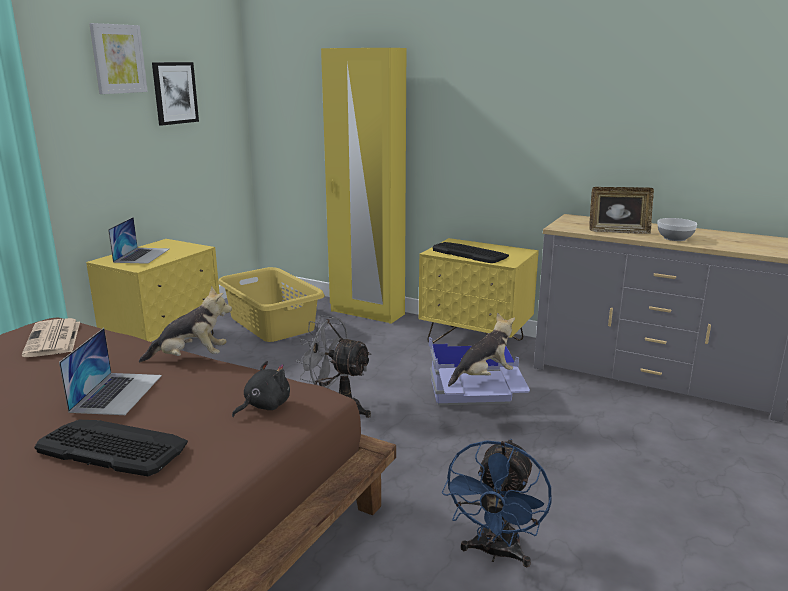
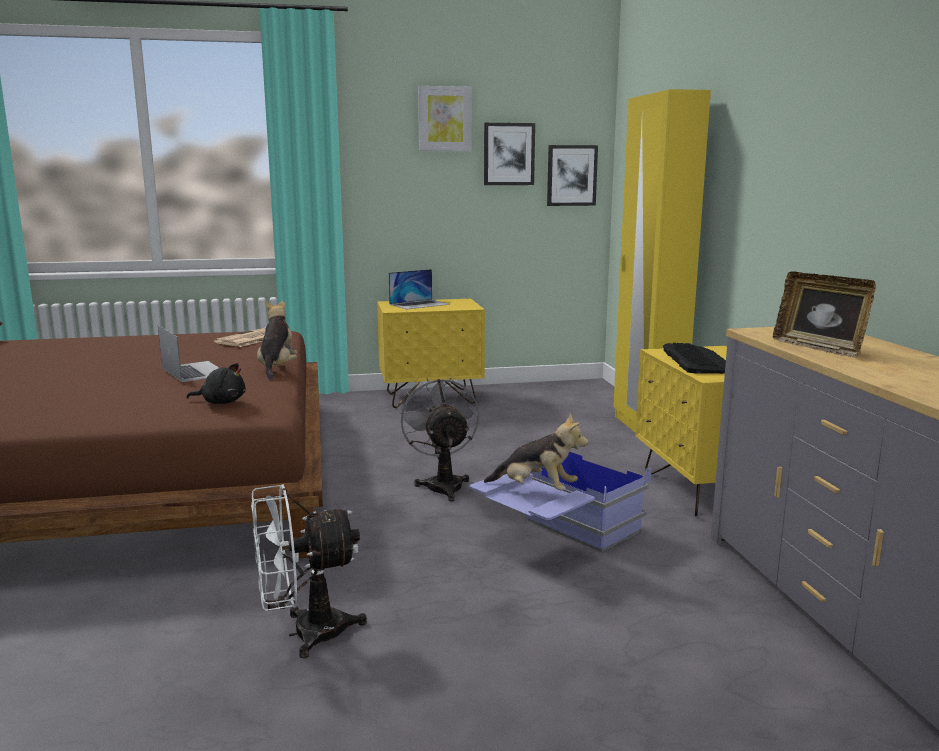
camera: 50 degrees right, 5 degrees down
keyboard [34,420,188,476] -> none
laptop [59,328,162,415] -> laptop turned 90 degrees counterclockwise [158,325,219,382]
plush toy [139,286,232,362] -> plush toy turned 135 degrees counterclockwise [257,301,298,380]
yellow laundry basket [218,267,325,342] -> none
blue fan [442,439,552,567] -> white fan [251,484,367,658]
bowl [657,218,697,241] -> none
none -> picture [547,145,598,206]

